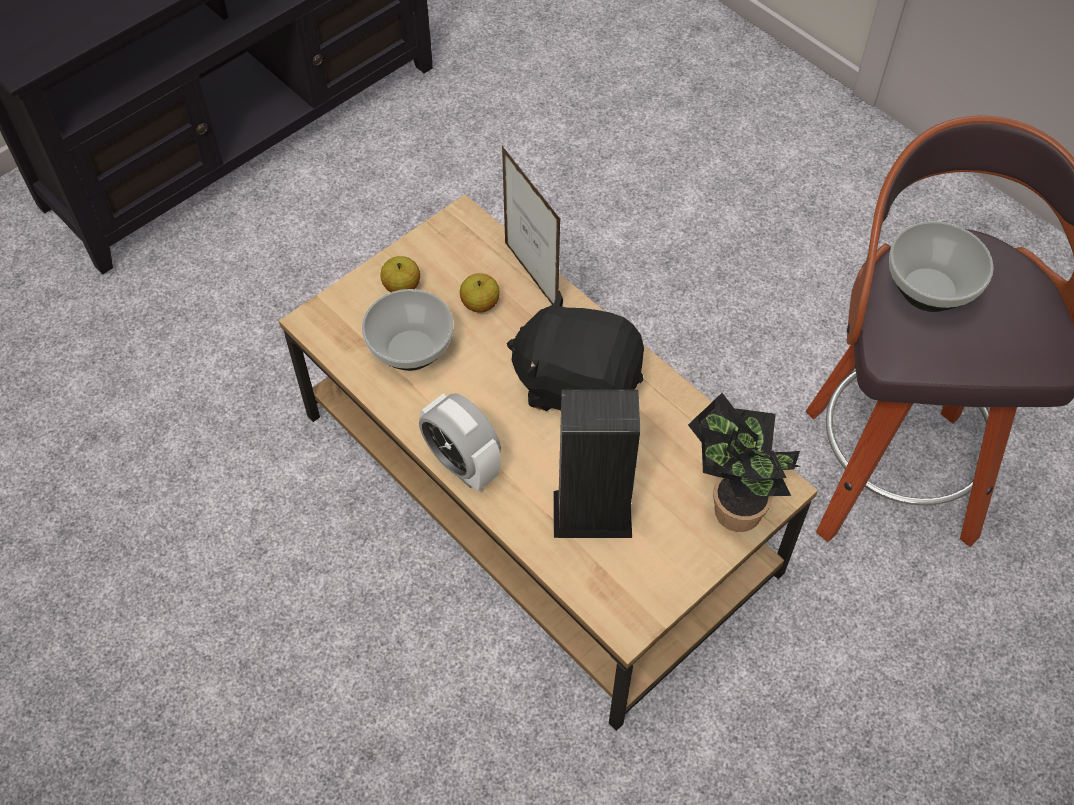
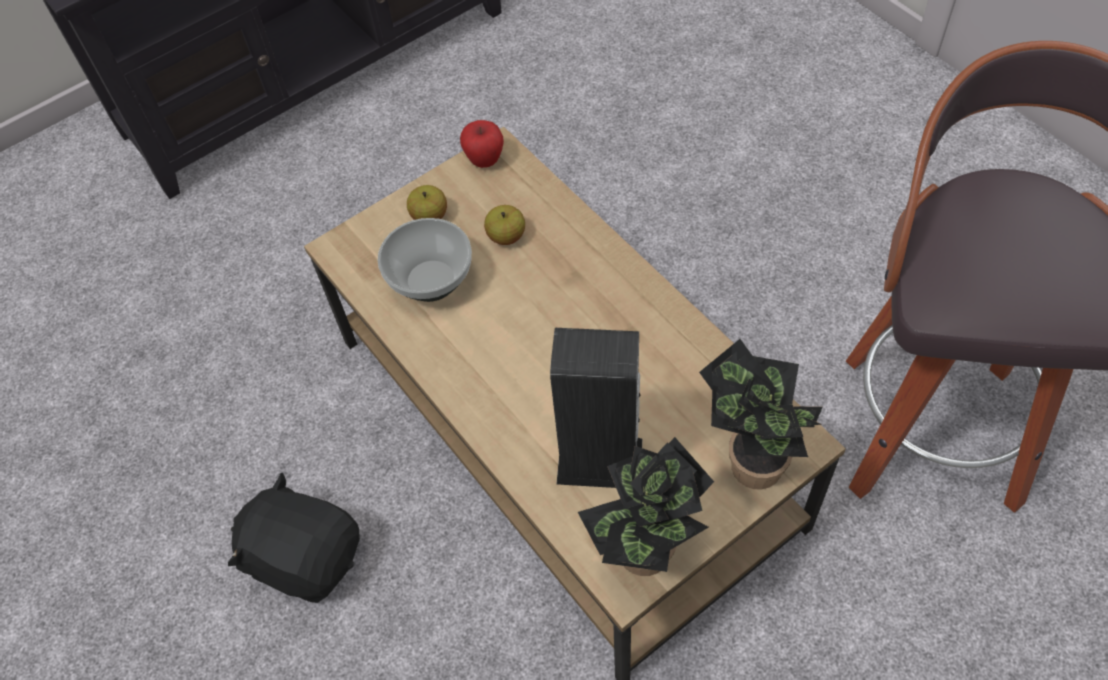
camera: 10 degrees right, 0 degrees up
alarm clock [419,393,501,492] -> none
picture frame [502,146,561,305] -> none
black plush toy [507,291,644,411] -> black plush toy moved to [228,473,360,603]
bowl [889,221,994,312] -> none
none -> apple [460,120,504,168]
none -> potted plant [578,437,714,576]

